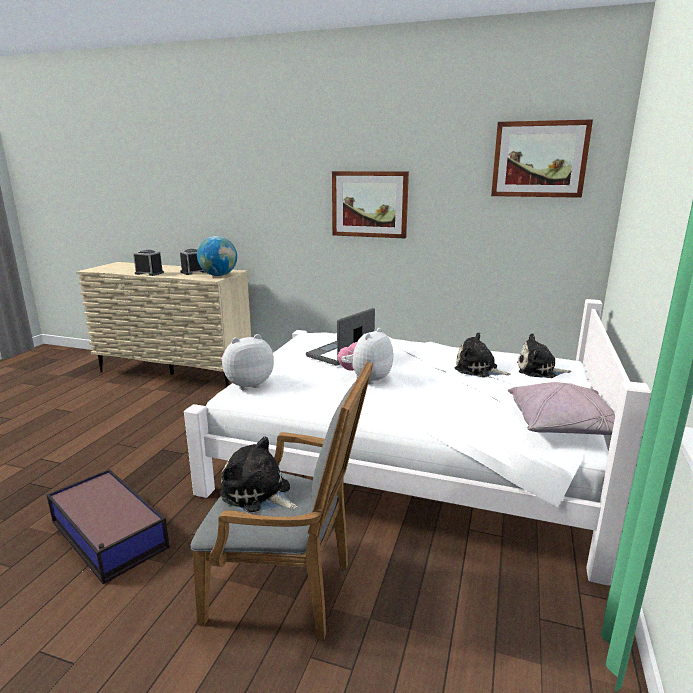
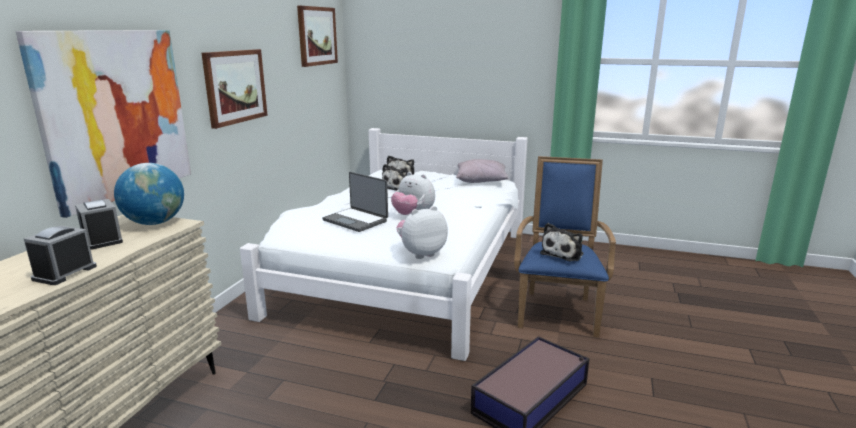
camera: 90 degrees left, 0 degrees up
grey armchair [191,361,373,640] -> blue armchair [514,156,616,337]
plush toy [221,334,274,390] -> plush toy turned 90 degrees clockwise [397,206,448,259]
none -> picture [16,30,191,218]

